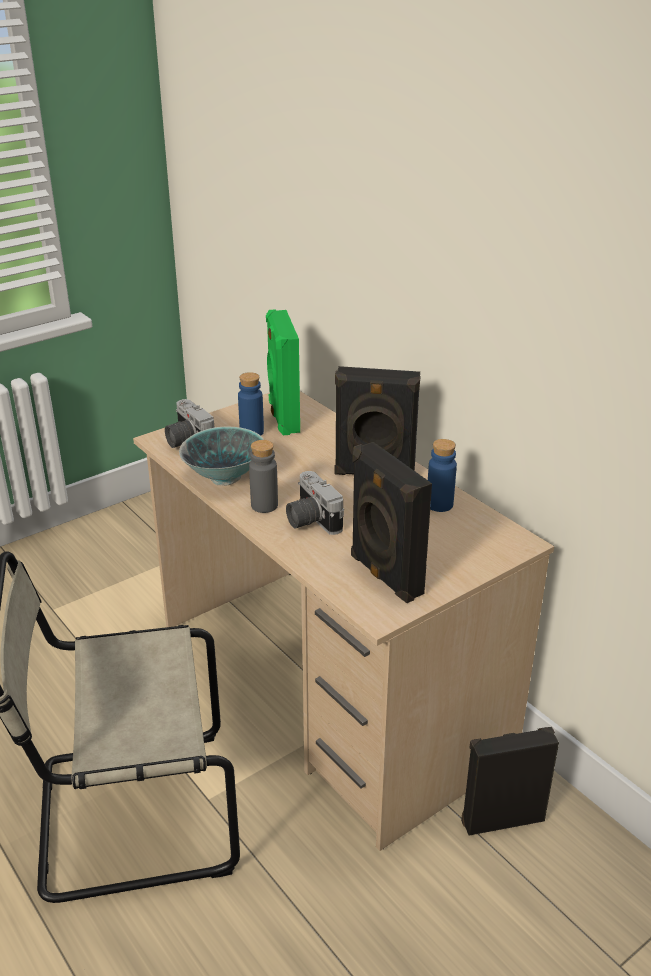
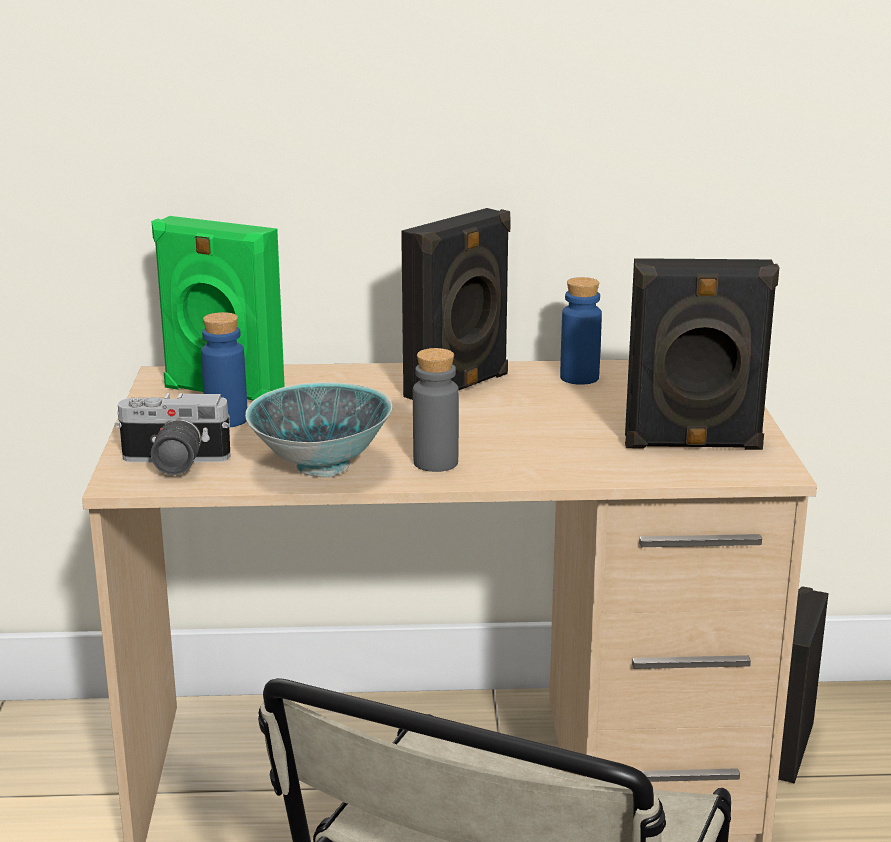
camera: 55 degrees left, 10 degrees down
camera [286,471,344,535] -> none

